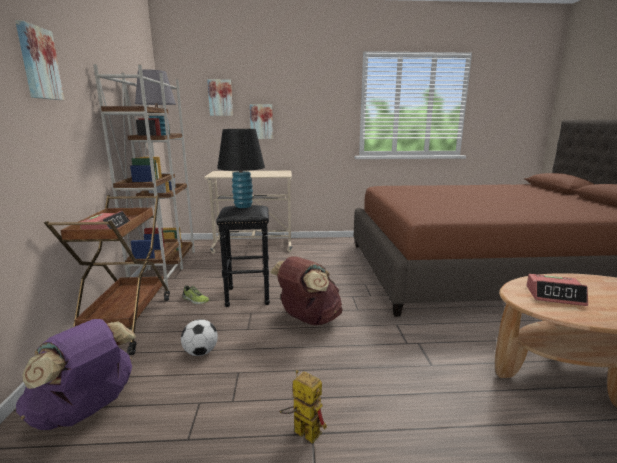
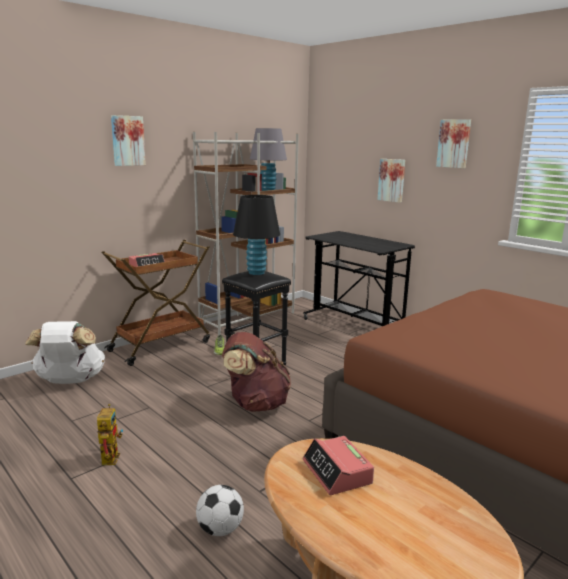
camera: 50 degrees right, 0 degrees up
purple backpack [16,319,136,430] -> white backpack [25,321,105,384]
football [181,319,218,356] -> football moved to [196,485,244,536]
beige desk [204,171,292,254] -> black desk [303,231,415,326]
picture [207,79,233,116] -> picture moved to [436,119,471,168]

